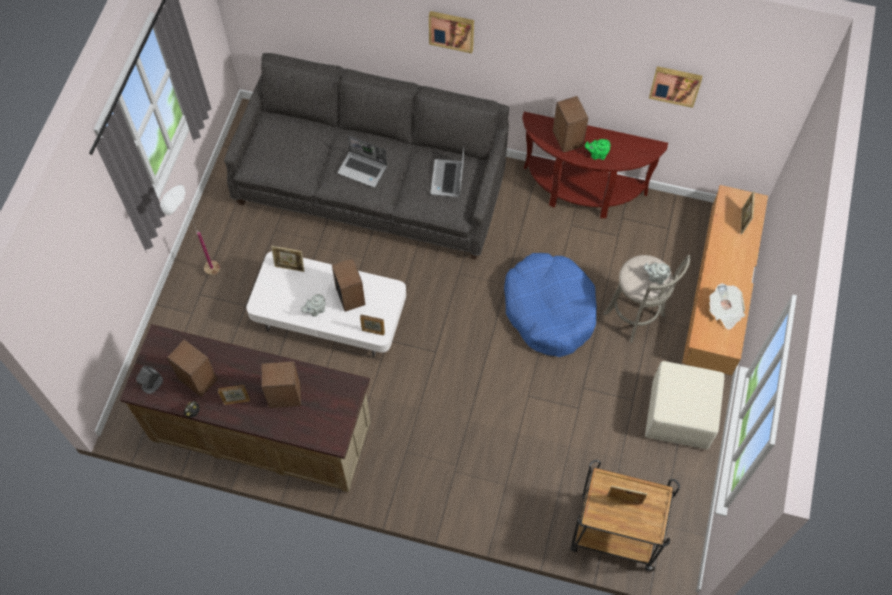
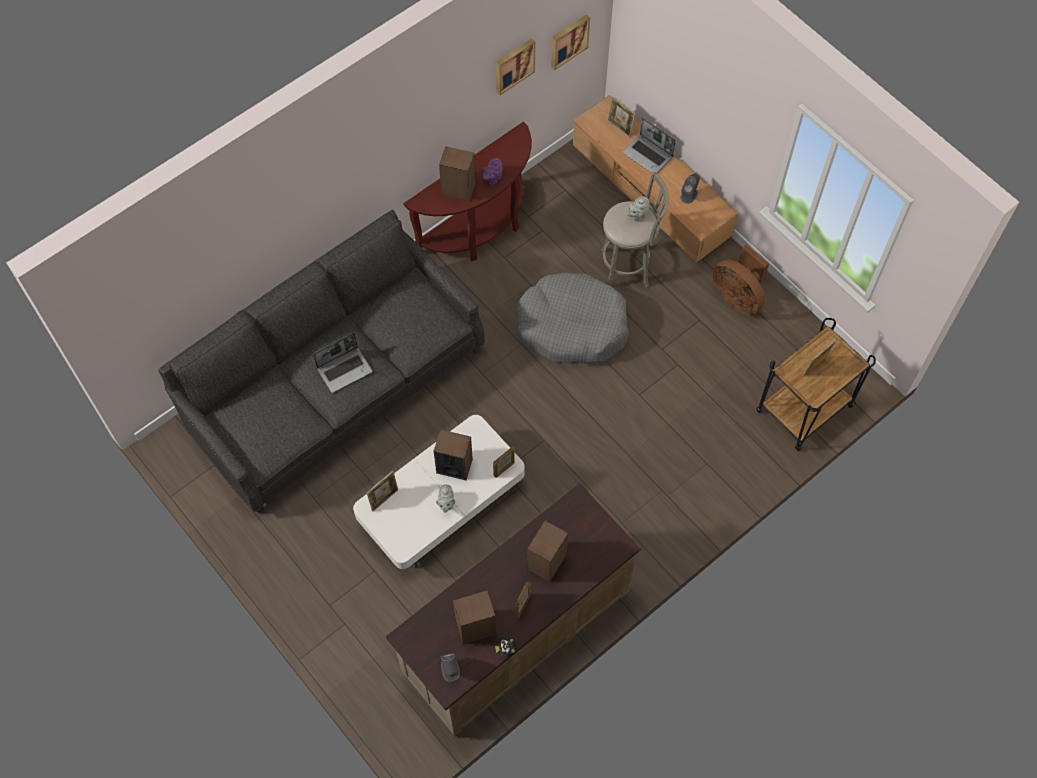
camera: 55 degrees left, 0 degrees up
white floor lamp [160,185,220,276] -> none
picture [429,11,474,53] -> picture moved to [551,14,590,70]
laptop [431,146,464,197] -> laptop moved to [622,117,676,174]
blue dog bed [504,253,597,357] -> grey dog bed [516,272,629,364]
green teapot [585,139,611,160] -> purple teapot [483,158,503,184]
beige ottoman [645,361,725,449] -> brown fan [713,244,769,315]
newspaper [709,283,745,330] -> grey speaker [680,173,700,204]

